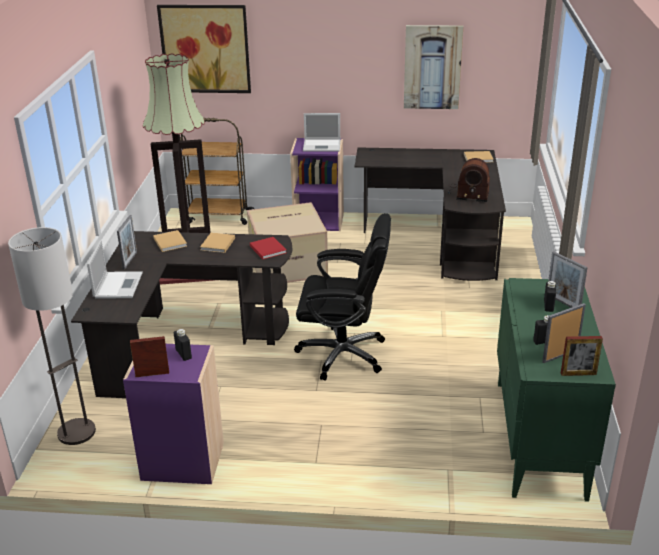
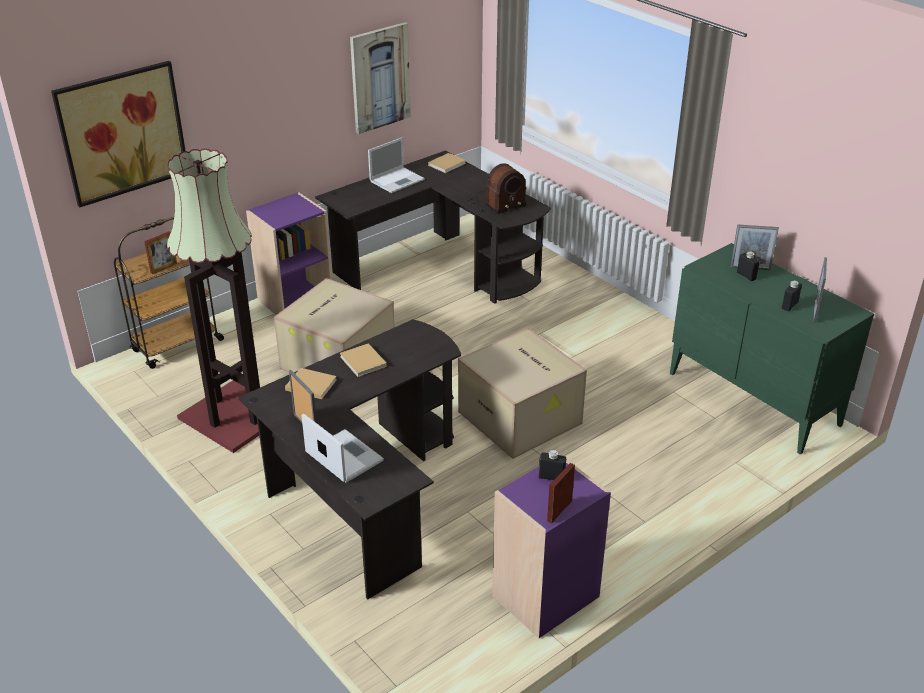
camera: 45 degrees left, 5 degrees up
floor lamp [8,227,96,445] -> none
red book [250,237,286,259] -> none
black office chair [294,213,391,381] -> cardboard box [458,328,587,459]
laptop [303,113,340,152] -> laptop moved to [368,137,425,193]
picture frame [561,336,603,376] -> picture frame moved to [144,231,177,274]

